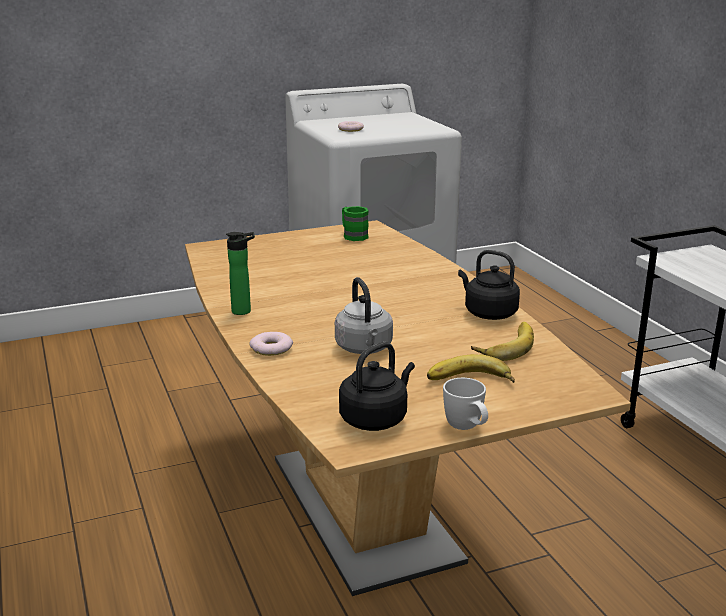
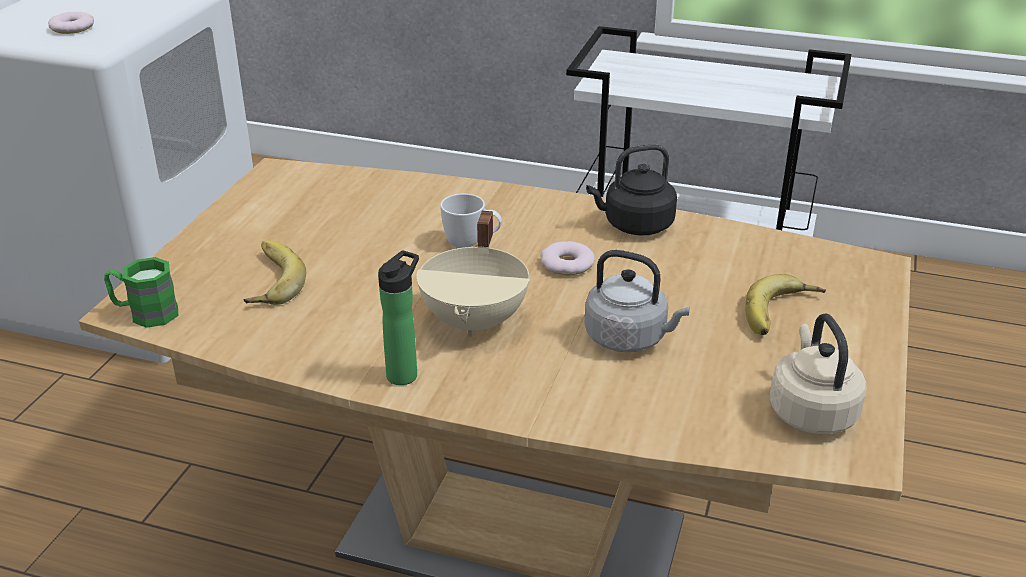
camera: 50 degrees left, 10 degrees up
donut [250,332,293,356] -> donut moved to [540,241,595,275]
black kettle [339,342,415,431] -> beige kettle [769,314,867,434]
green mug [342,206,369,241] -> green mug moved to [104,257,178,328]
white mug [443,378,488,430] -> white mug moved to [440,194,502,248]
banana [471,322,534,361] -> banana moved to [243,240,306,305]
none -> beige cooking pot [416,211,530,337]

